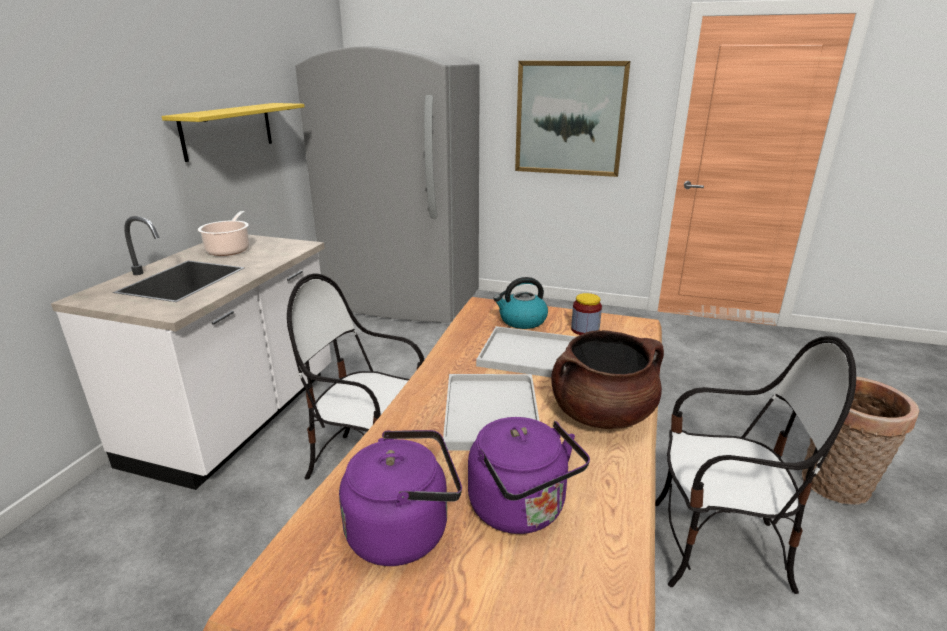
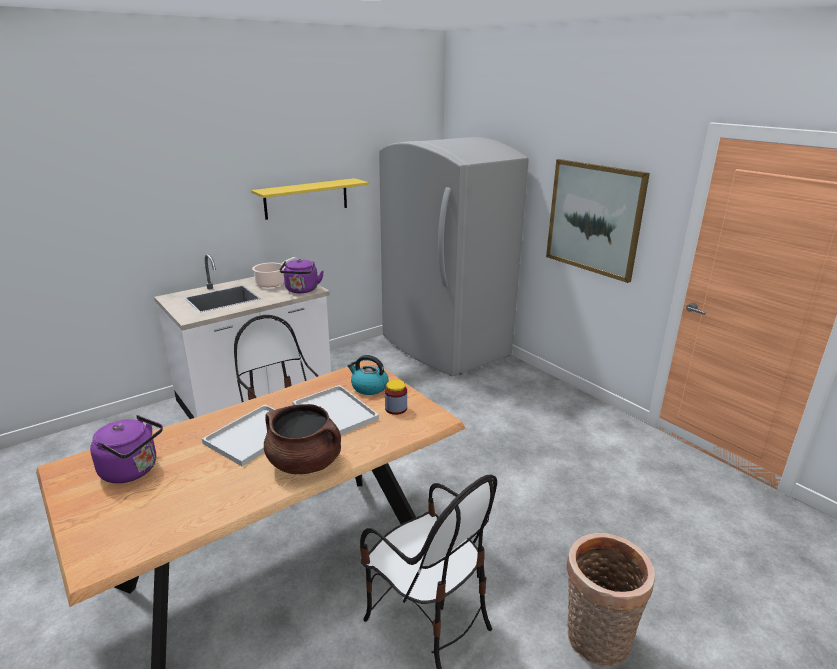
camera: 35 degrees right, 0 degrees up
purple kettle [468,417,590,534] -> purple kettle moved to [280,259,324,293]

